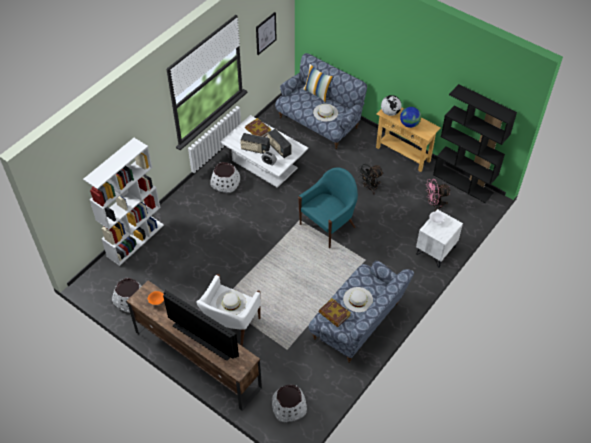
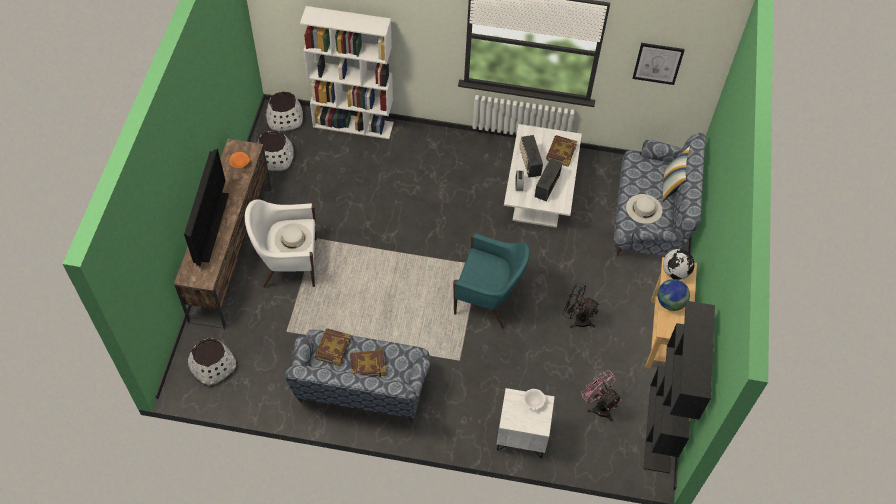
camera: 60 degrees right, 5 degrees up
white planter [210,162,240,193] -> white planter moved to [266,92,303,131]
white hat [343,287,373,312] -> book [350,350,386,377]

